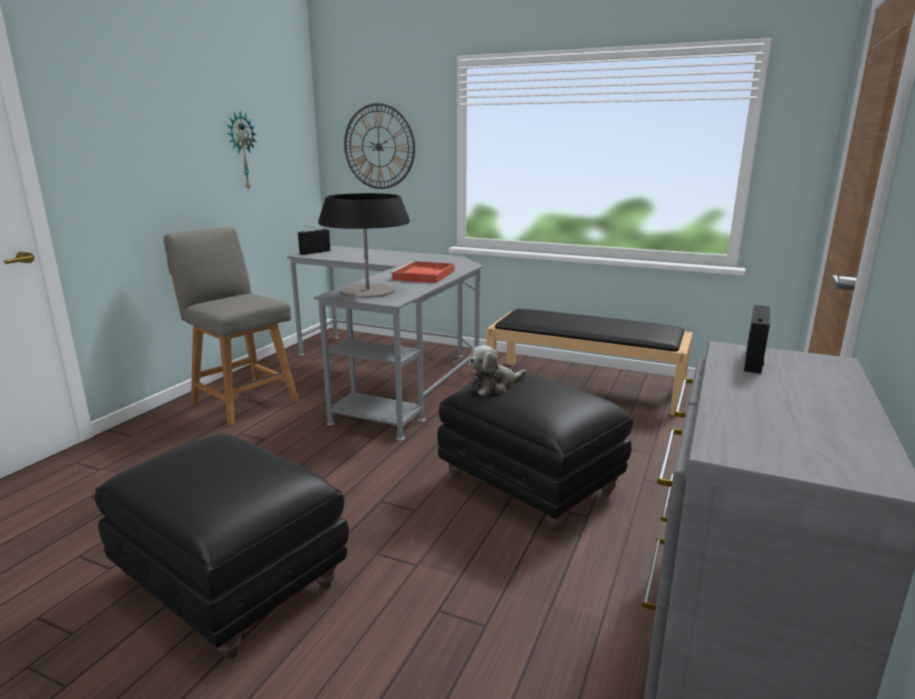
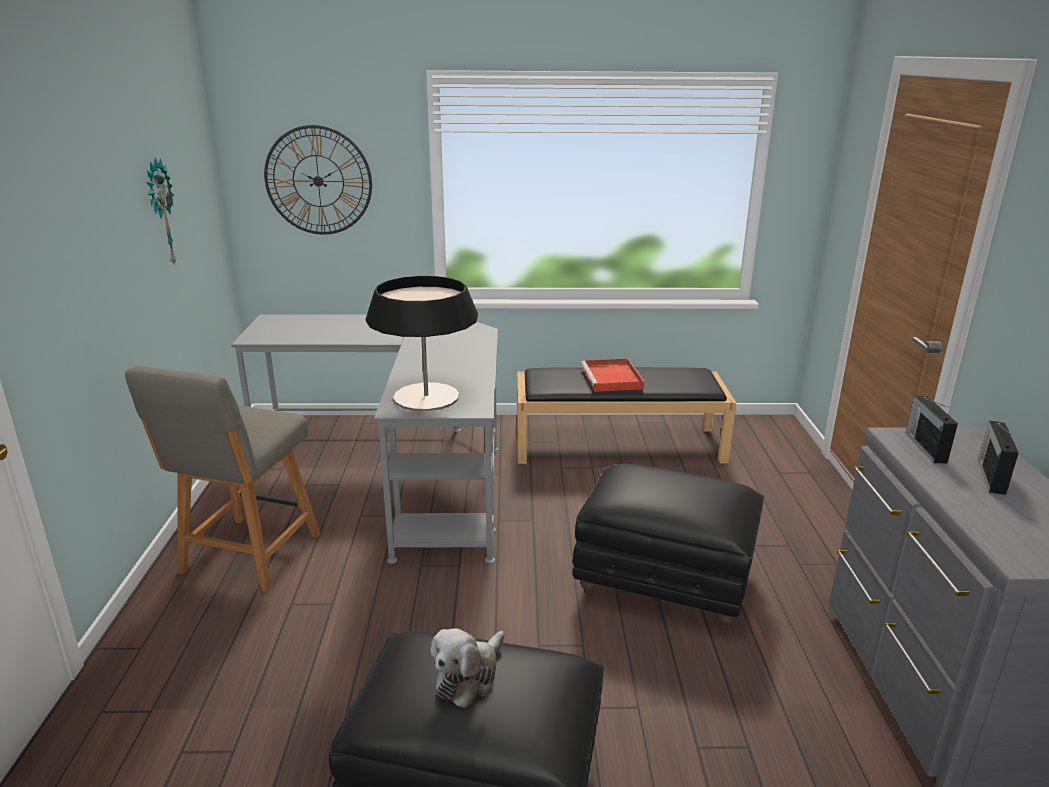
camera: 25 degrees left, 5 degrees up
grey chair [164,227,299,426] -> grey chair turned 90 degrees counterclockwise [125,366,320,592]
radio [298,226,330,255] -> radio moved to [978,421,1019,495]
red tray [390,261,455,283] -> red tray moved to [581,358,644,392]
plush toy [469,345,526,396] -> plush toy moved to [430,628,504,708]

